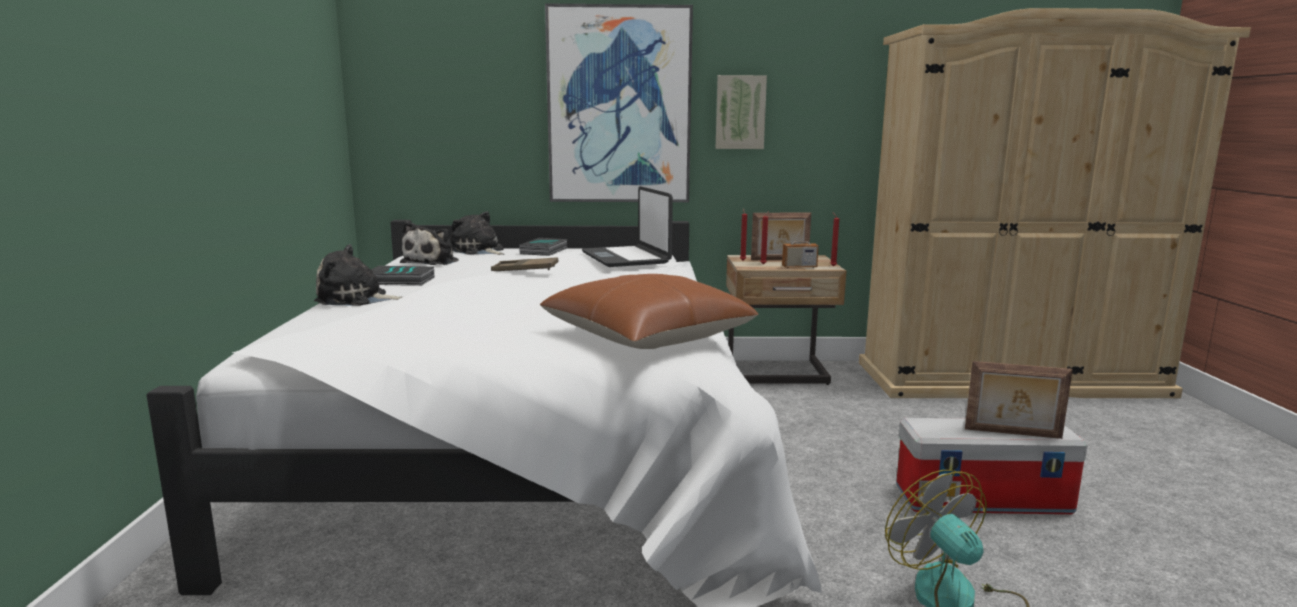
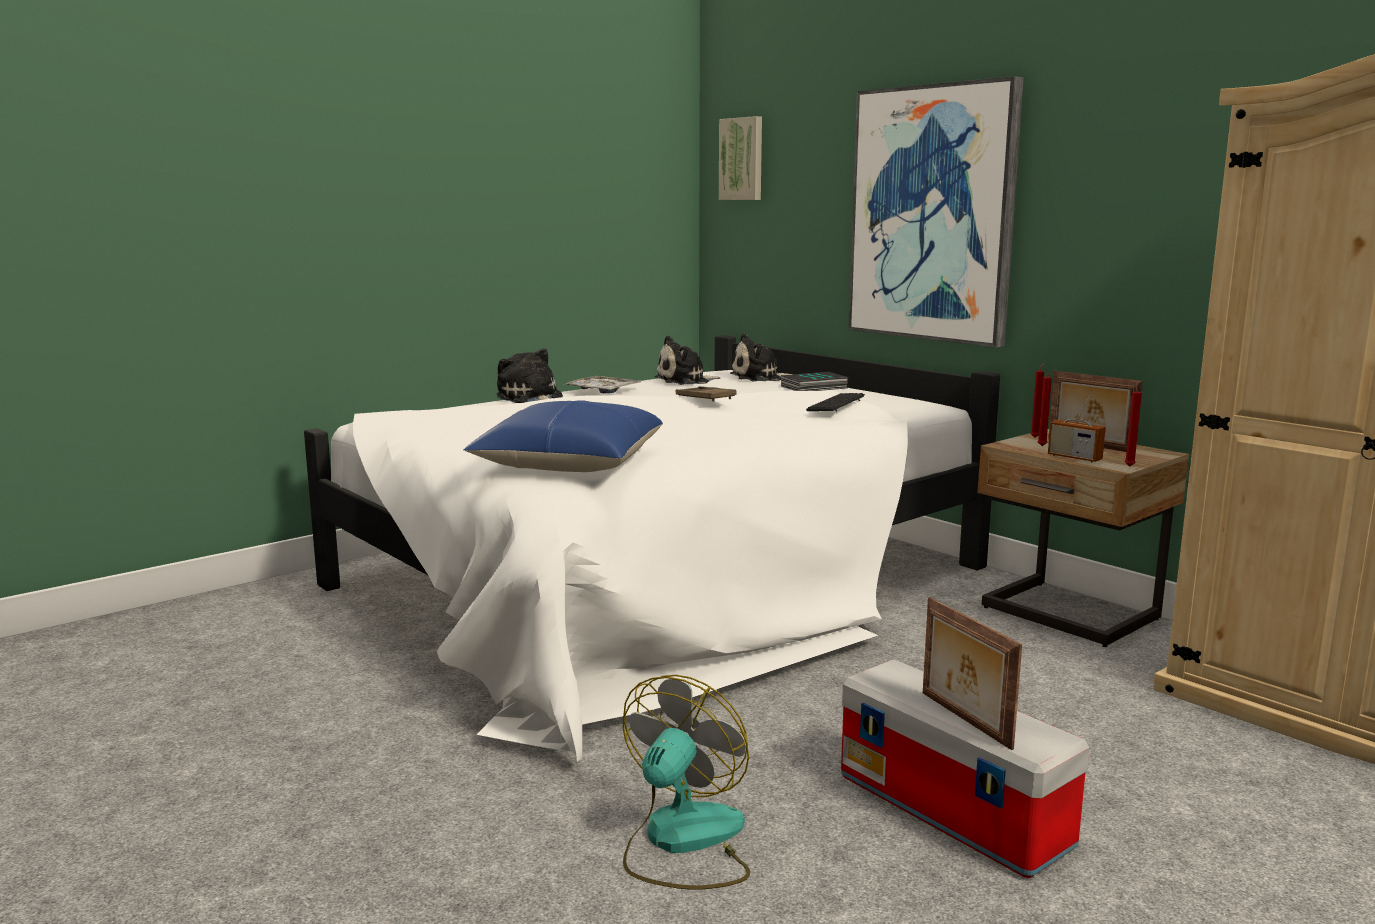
camera: 50 degrees right, 0 degrees up
book [371,266,434,286] -> tray [563,376,642,393]
plush toy [450,211,504,255] -> plush toy turned 105 degrees counterclockwise [730,333,793,381]
brown pillow [540,274,758,349] -> blue pillow [463,400,663,472]
laptop [582,186,673,267] -> keyboard [806,393,865,412]
picture [716,75,767,149] -> picture moved to [719,116,762,200]

